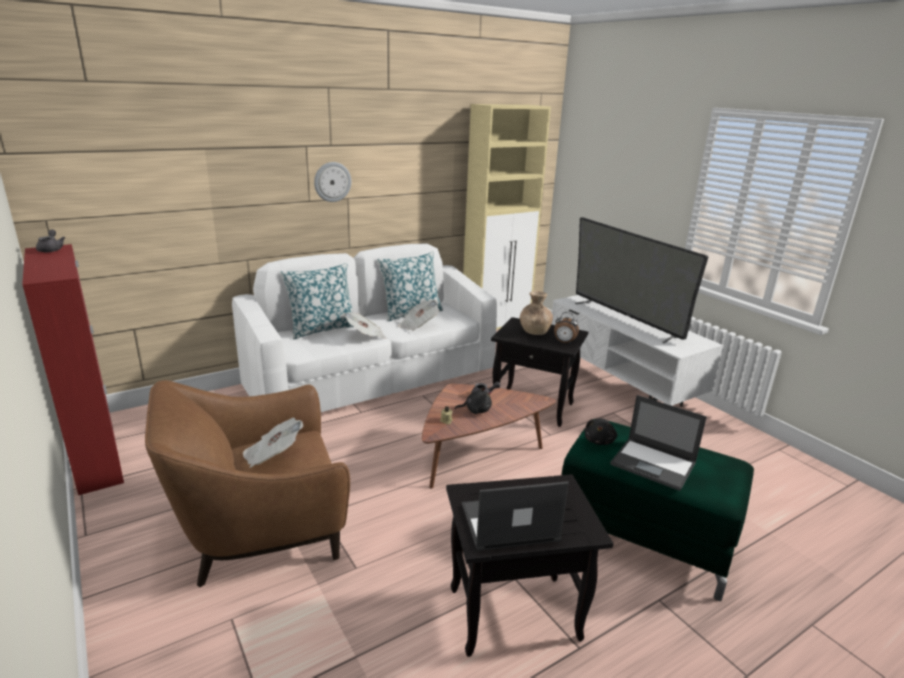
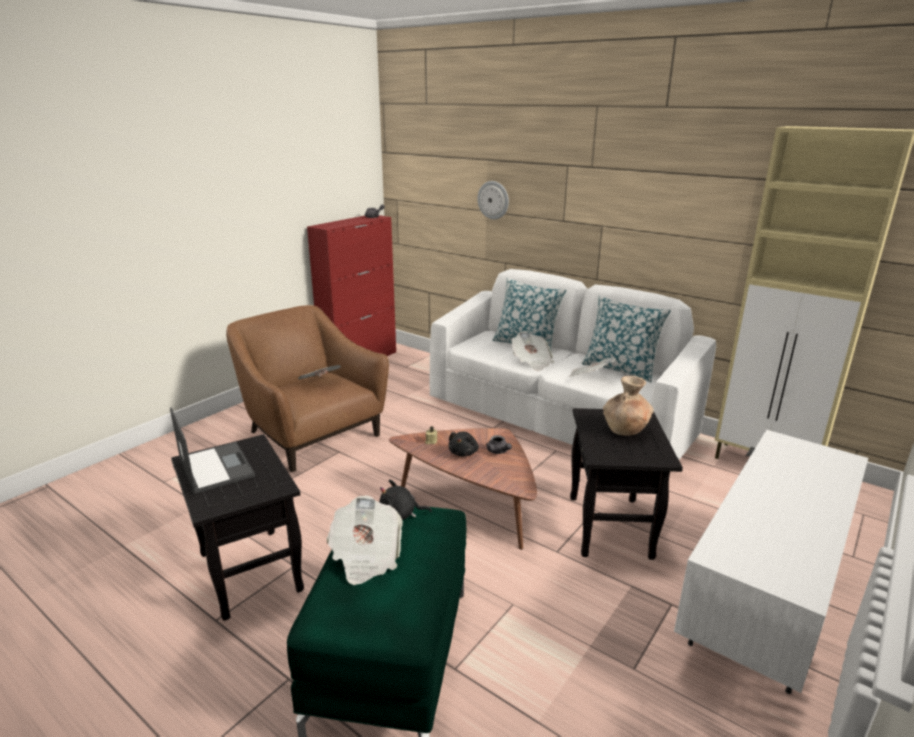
camera: 70 degrees right, 0 degrees up
wall clock [314,162,351,202] -> wall clock moved to [477,181,509,219]
black plush toy [455,387,492,414] -> black plush toy turned 45 degrees clockwise [448,432,479,456]
alarm clock [554,312,579,344] -> none
television [575,217,708,344] -> none
laptop [610,395,707,491] -> newspaper [326,495,403,585]

